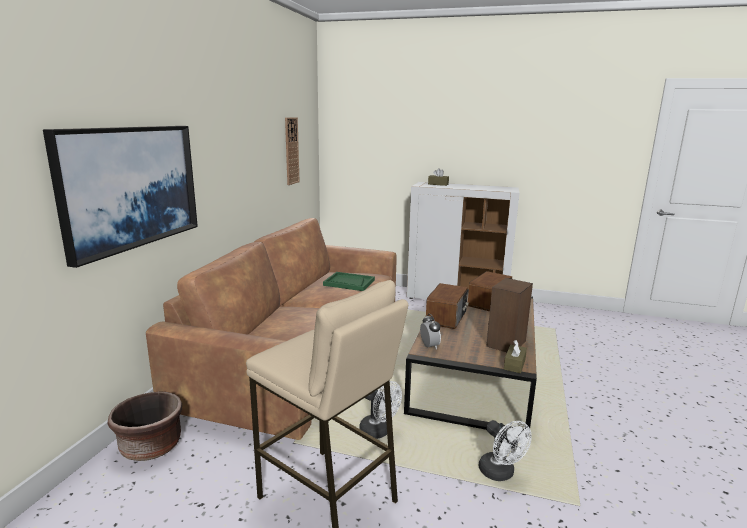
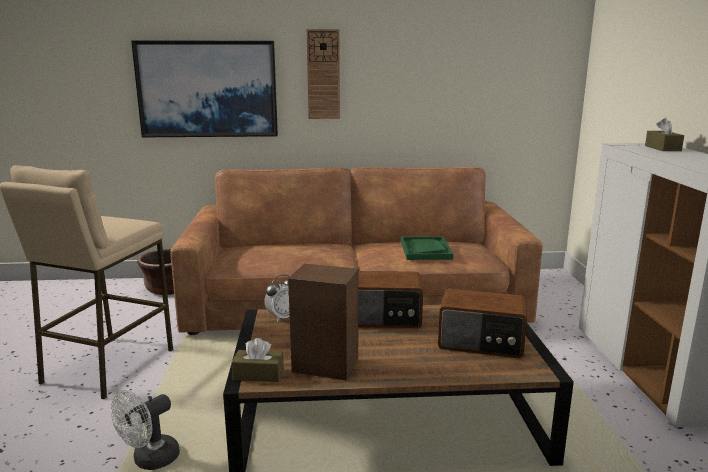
camera: 70 degrees right, 0 degrees up
wall clock [285,118,300,185] -> wall clock moved to [306,29,340,119]
white fan [359,381,402,439] -> none

